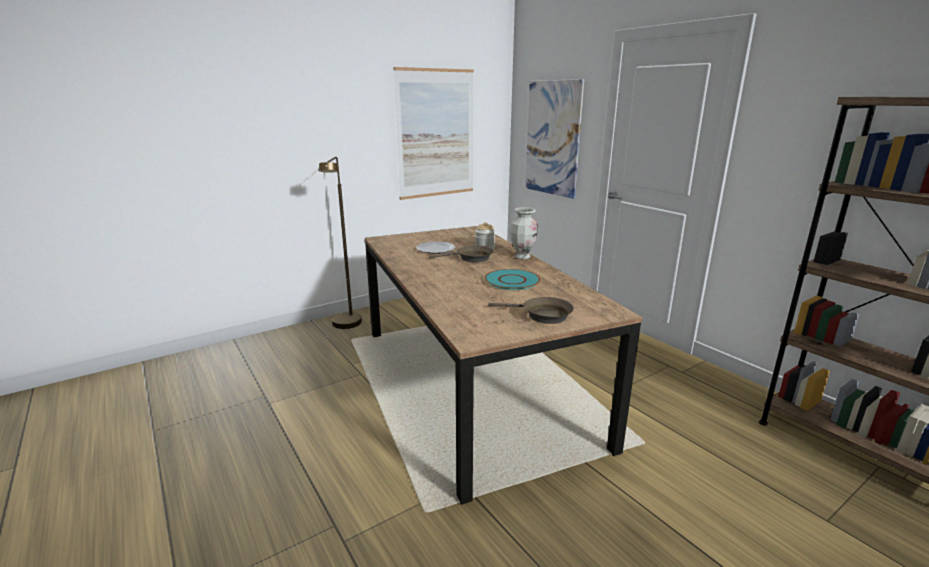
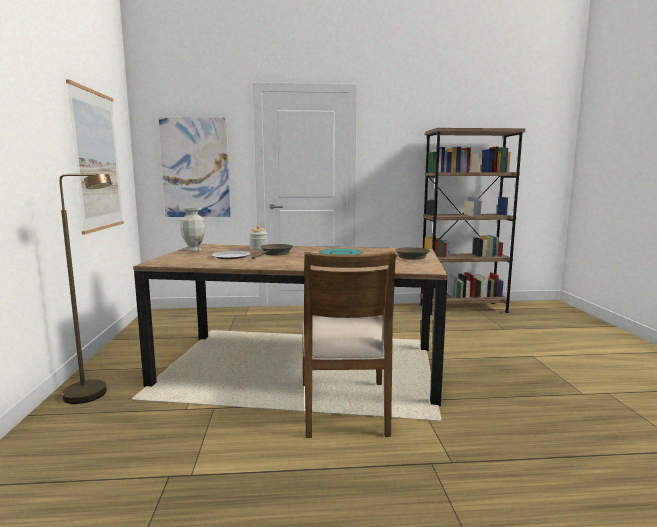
camera: 60 degrees left, 10 degrees down
vase [509,207,538,260] -> vase moved to [180,207,206,252]
none -> brown chair [302,252,396,438]

